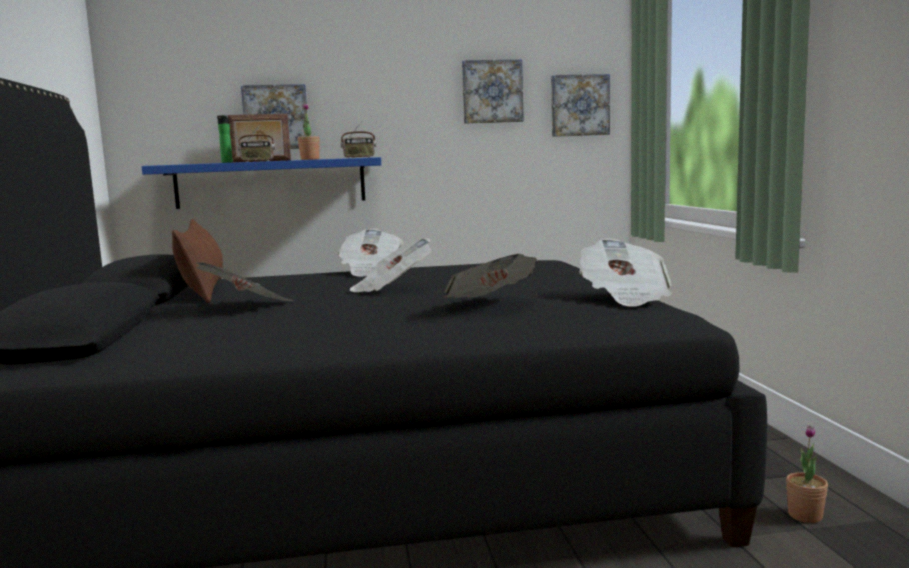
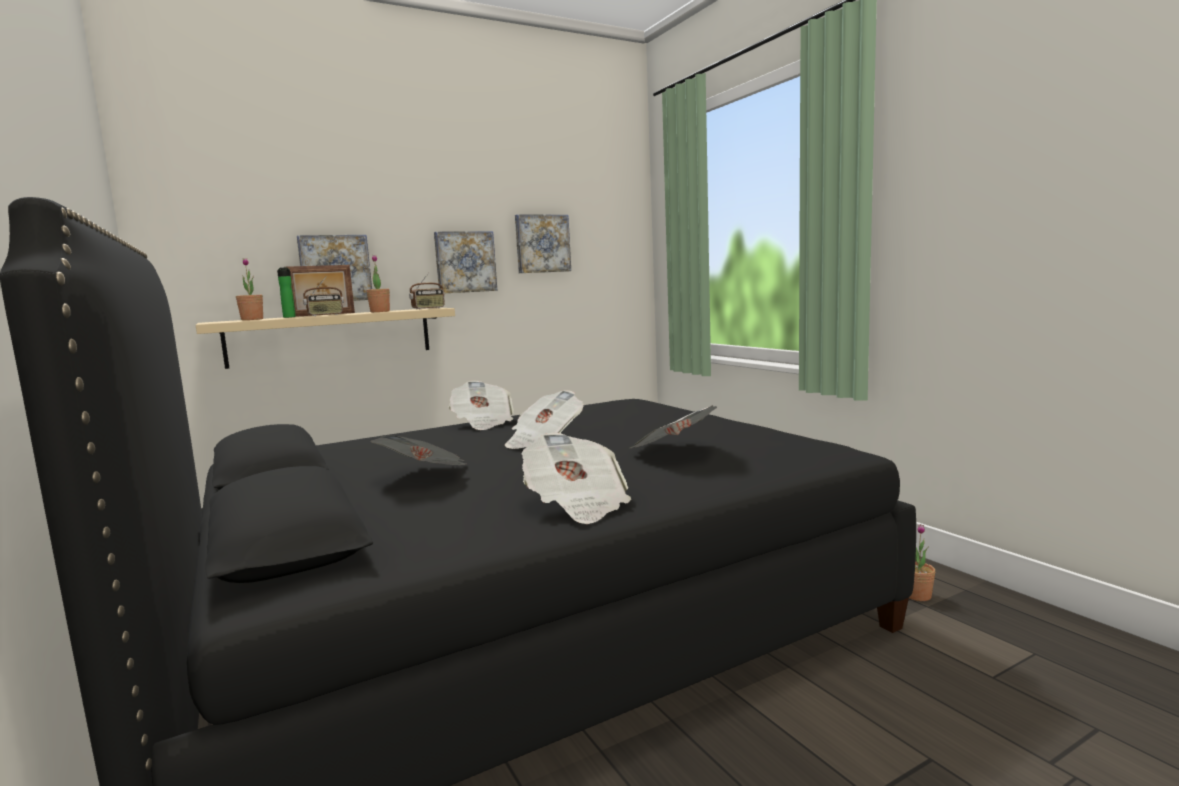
camera: 20 degrees left, 0 degrees up
blue shelf [142,157,381,209] -> beige shelf [196,308,455,369]
brown pillow [172,219,223,303] -> none
picture [551,74,610,137] -> picture moved to [434,231,497,293]
newspaper [579,239,672,307] -> newspaper moved to [522,433,631,524]
none -> potted plant [236,258,263,320]

